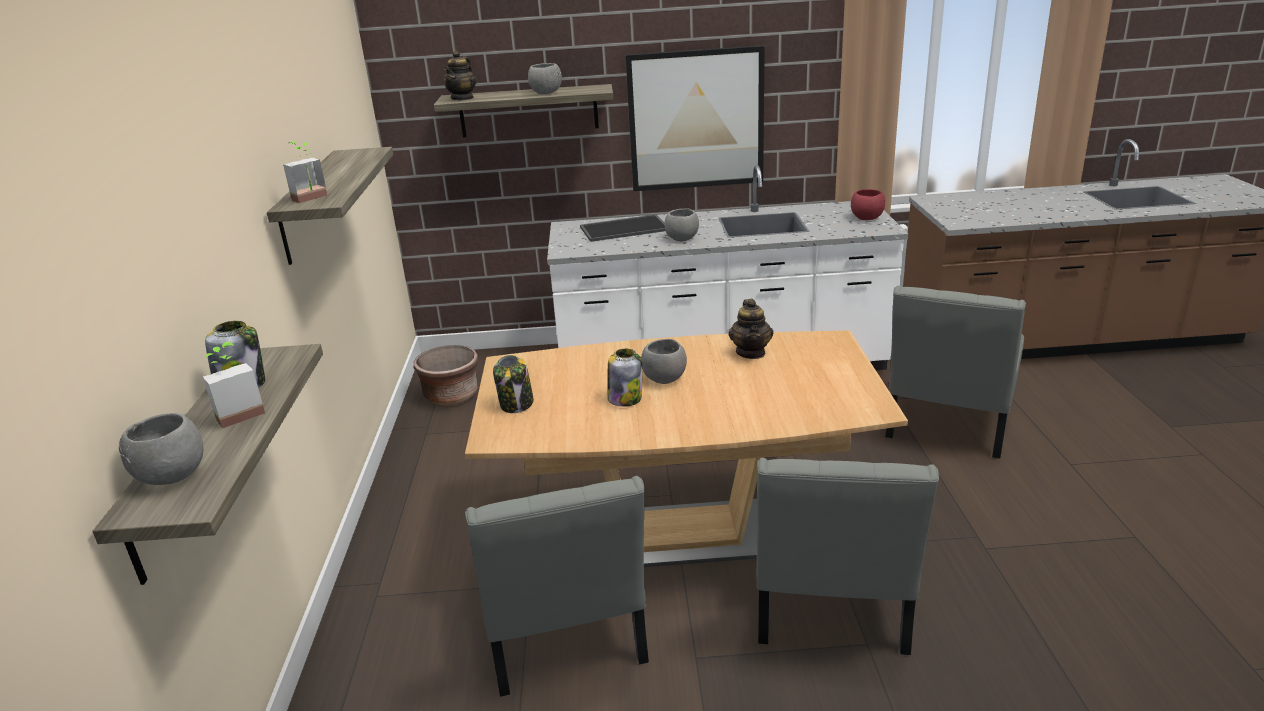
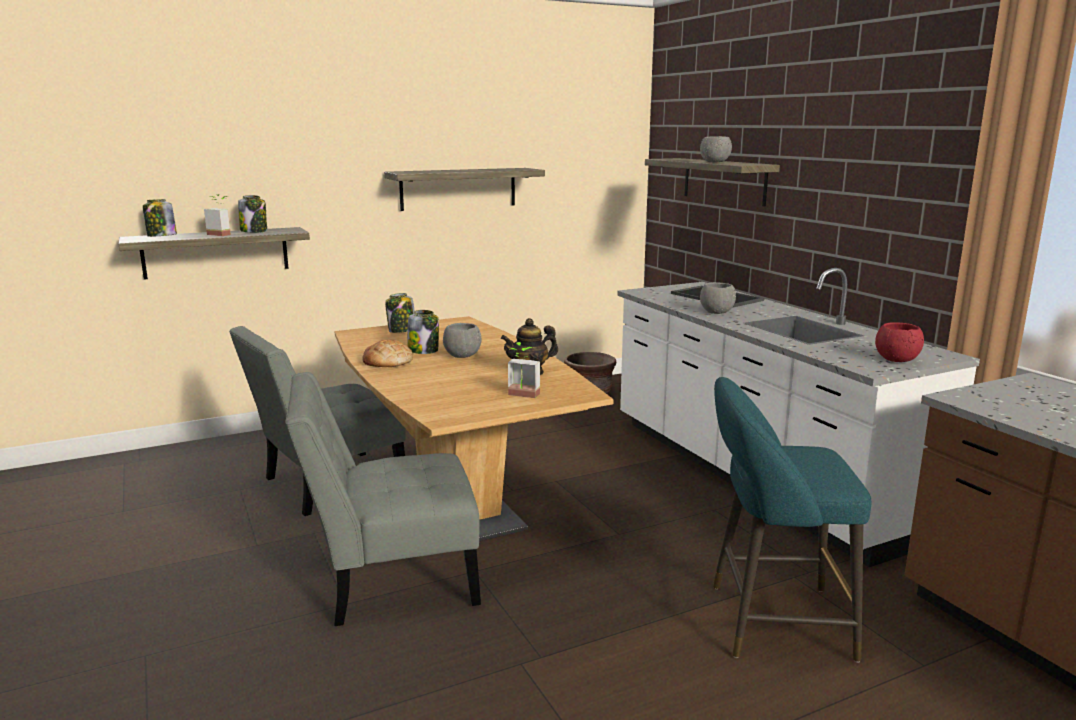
camera: 65 degrees right, 10 degrees down
grey bowl [119,413,203,485] -> jar [143,199,177,237]
potted plant [283,141,328,203] -> potted plant moved to [508,342,540,398]
teapot [443,51,476,100] -> none
picture [625,45,765,191] -> none
grey chair [885,285,1026,459] -> turquoise stool [713,377,871,663]
none -> bread [362,340,413,367]

